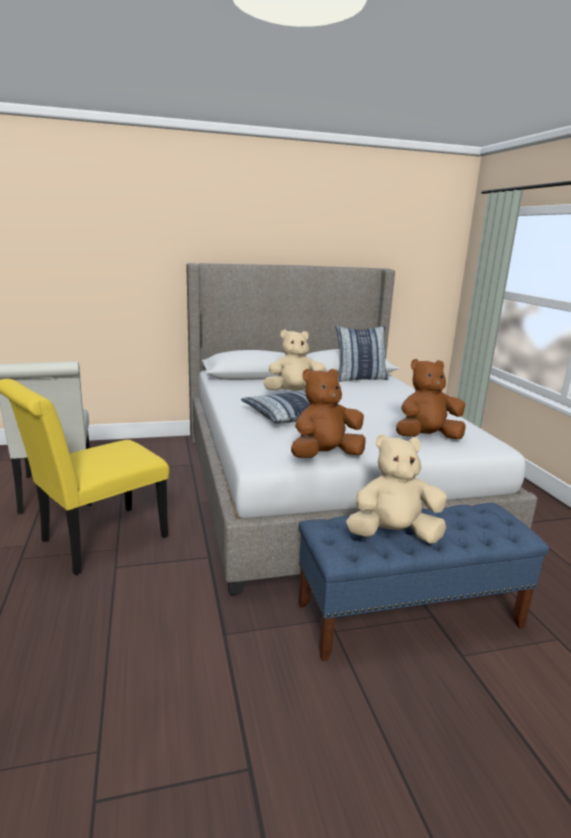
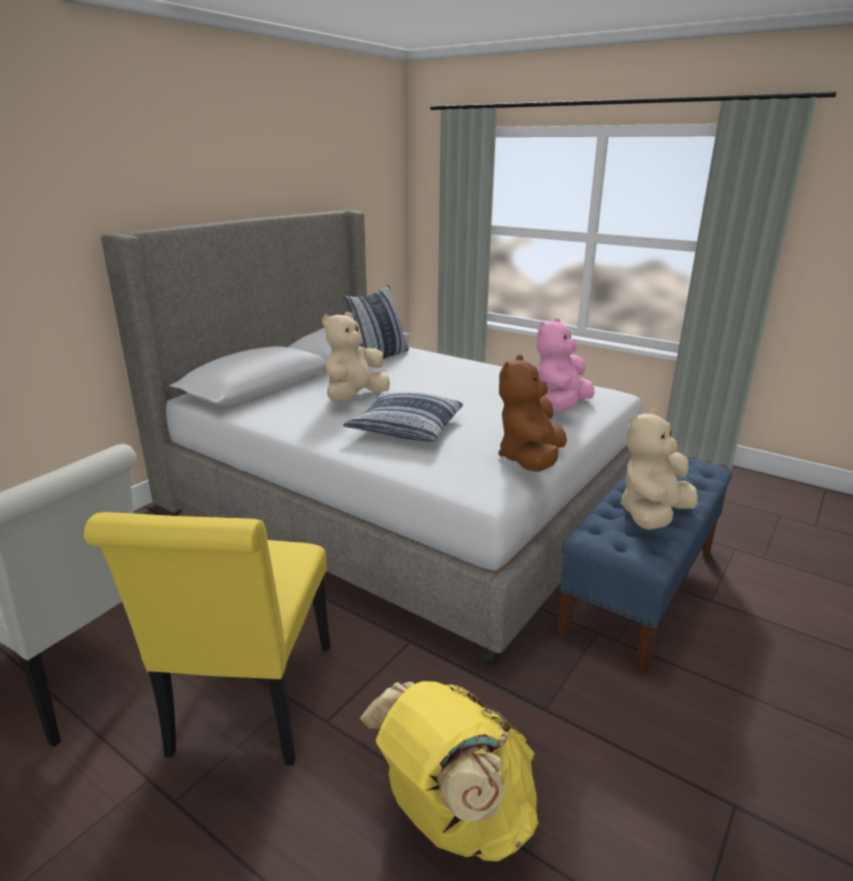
camera: 40 degrees left, 5 degrees up
brown plush toy [396,359,466,439] -> pink plush toy [537,318,594,411]
none -> yellow backpack [360,681,539,861]

